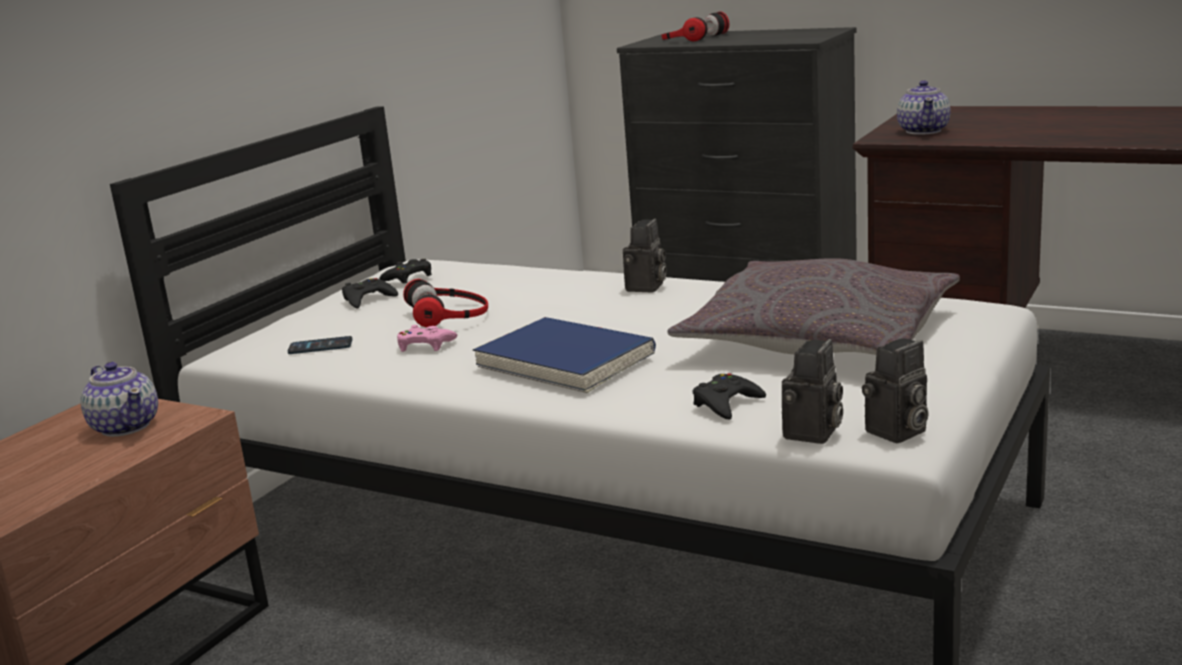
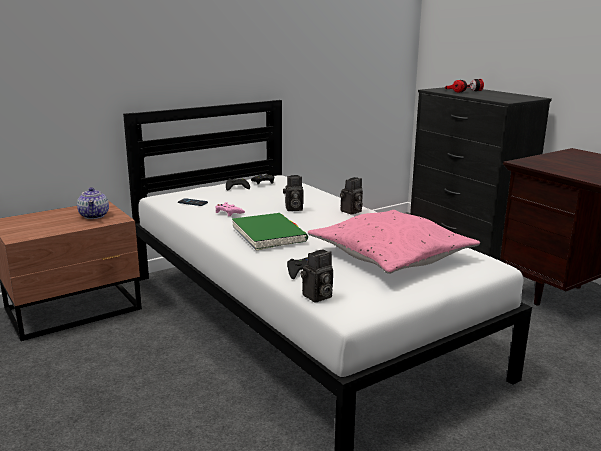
camera: 25 degrees right, 0 degrees up
headphones [403,279,488,327] -> none
blue book [473,317,656,393] -> green book [232,213,308,251]
grey pillow [667,258,960,355] -> pink pillow [308,210,480,274]
camera [862,338,929,443] -> camera moved to [283,175,304,211]
teapot [897,80,951,135] -> none

